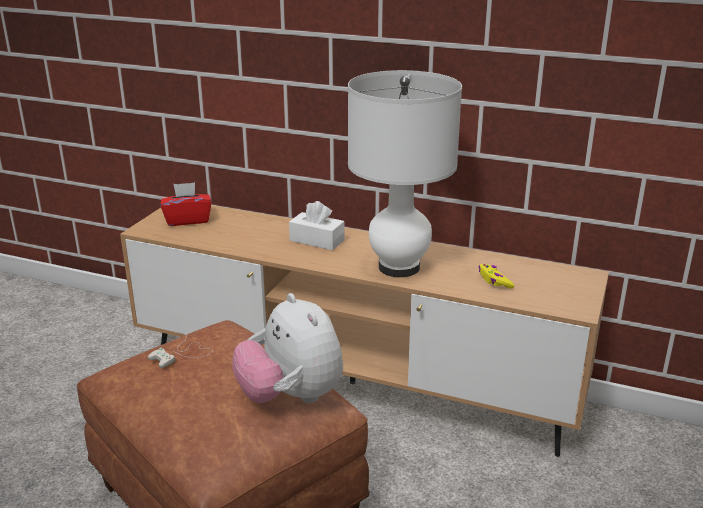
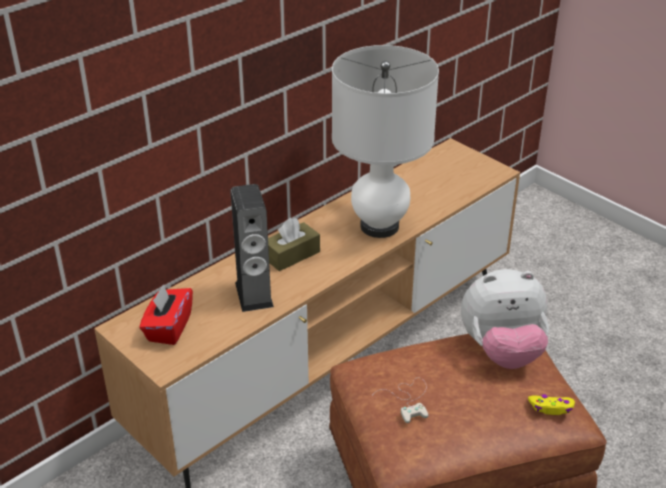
camera: 65 degrees left, 10 degrees up
white tissue box [289,201,345,250] -> brown tissue box [268,218,320,271]
yellow game controller [479,264,514,289] -> yellow game controller moved to [528,394,575,415]
none -> speaker [230,184,274,312]

